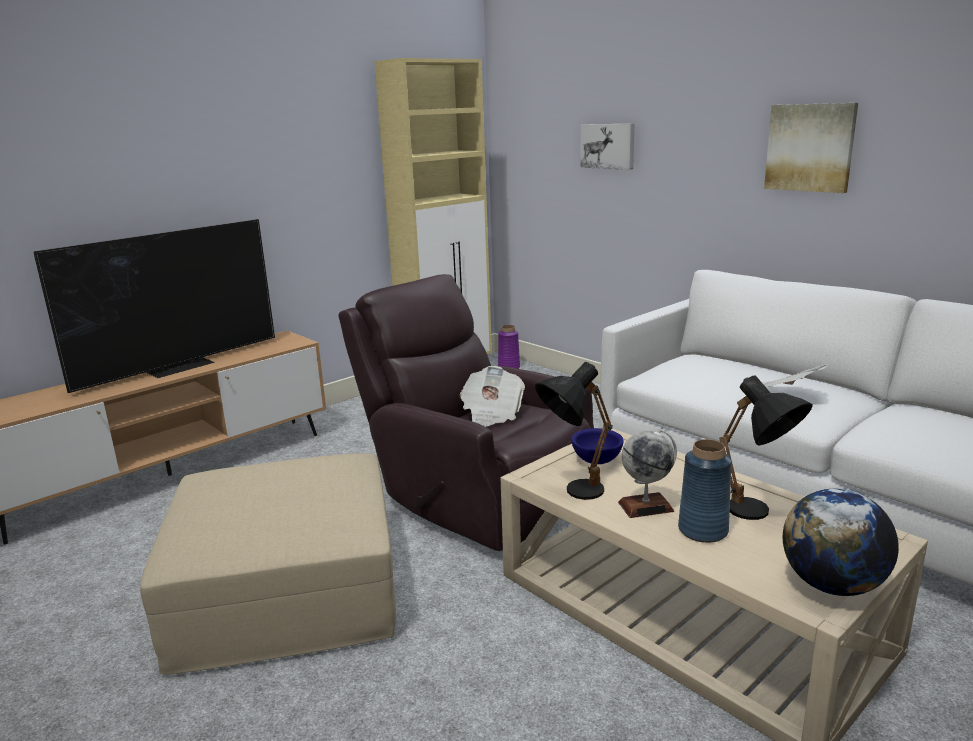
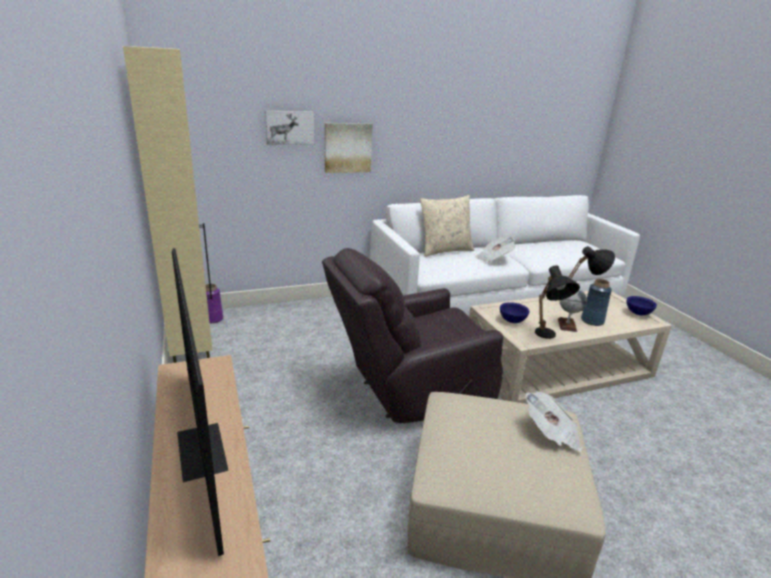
camera: 70 degrees left, 5 degrees up
newspaper [460,366,525,427] -> newspaper moved to [525,392,582,452]
picture [764,103,858,193] -> picture moved to [325,123,372,173]
globe [783,488,899,596] -> blue bowl [627,296,657,315]
none -> beige pillow [420,195,474,257]

